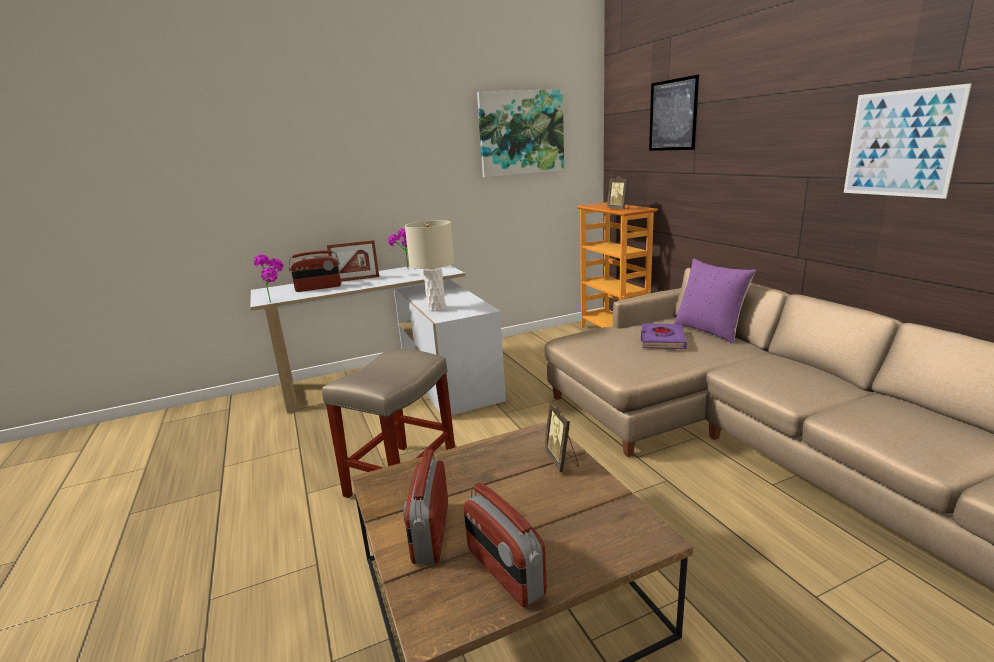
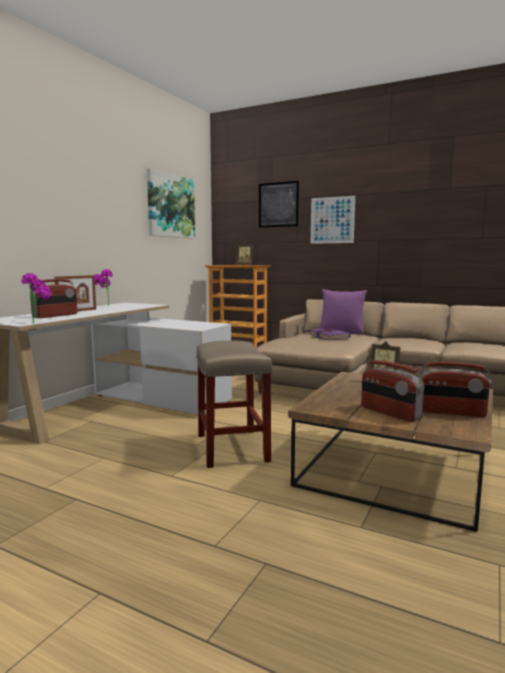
camera: 40 degrees left, 10 degrees down
beige table lamp [405,220,454,312] -> none
picture [844,83,972,199] -> picture moved to [311,196,355,244]

